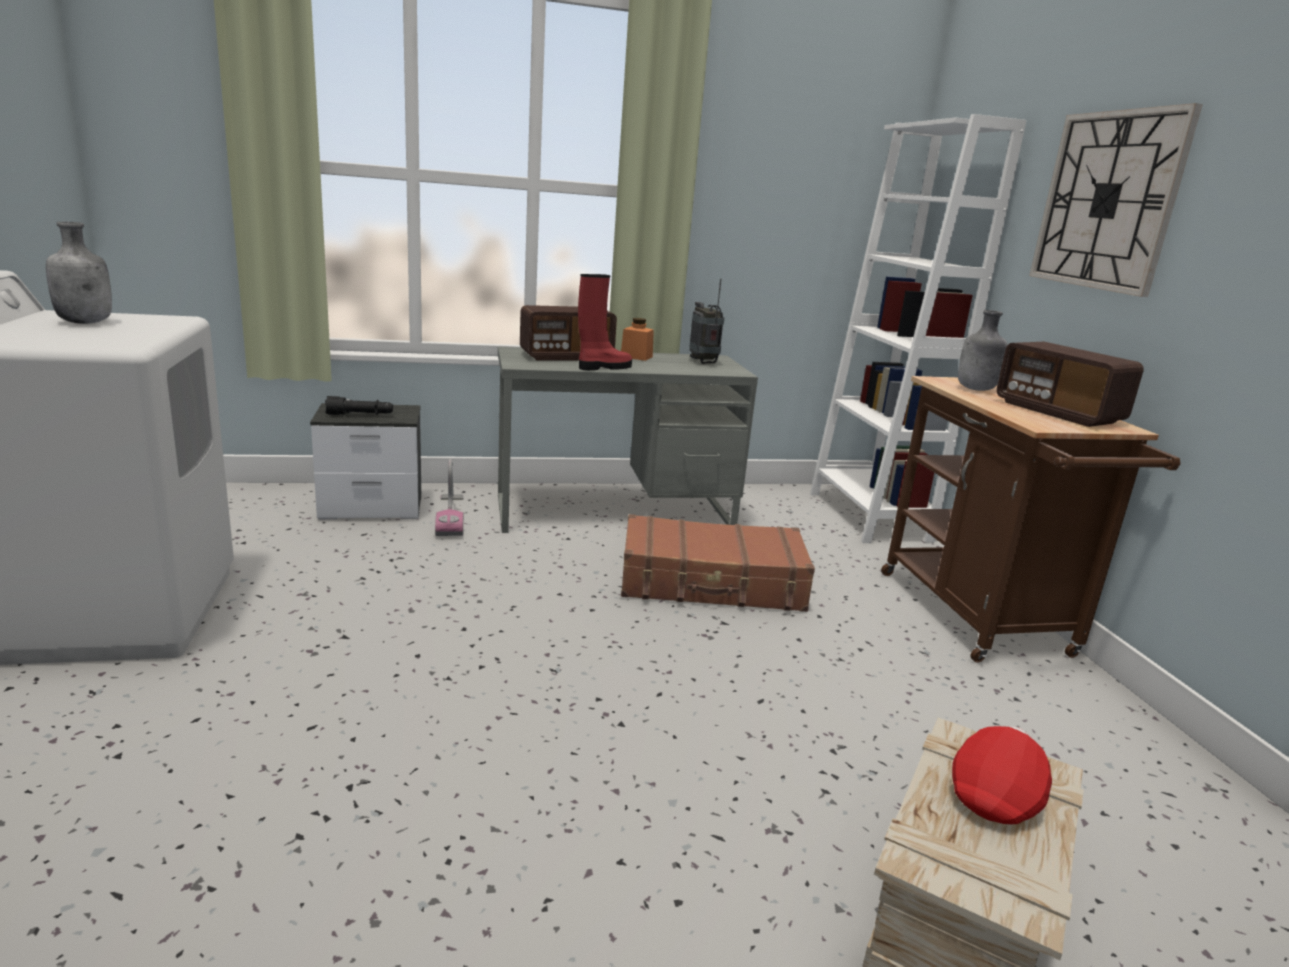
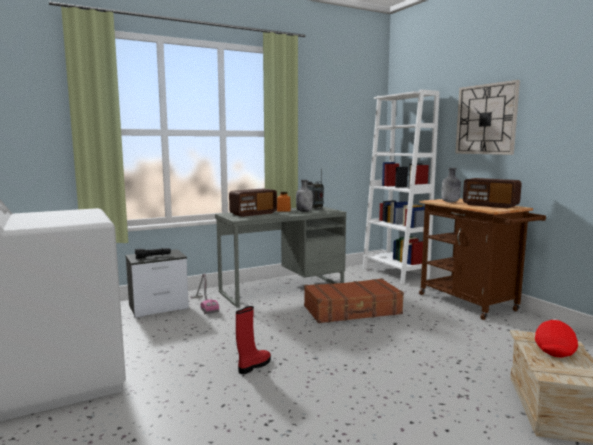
camera: 15 degrees left, 10 degrees down
grey bottle [46,222,112,324] -> grey bottle moved to [296,180,313,212]
red boot [578,274,632,370] -> red boot moved to [236,306,271,374]

